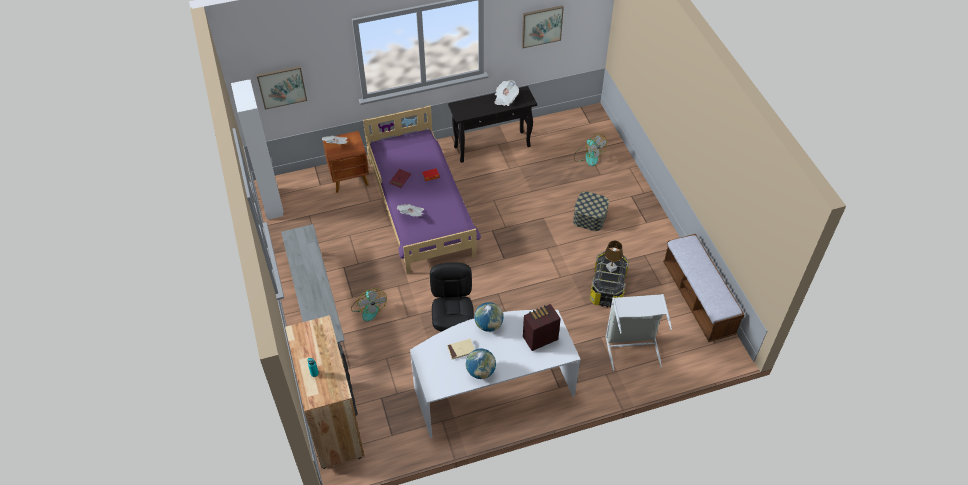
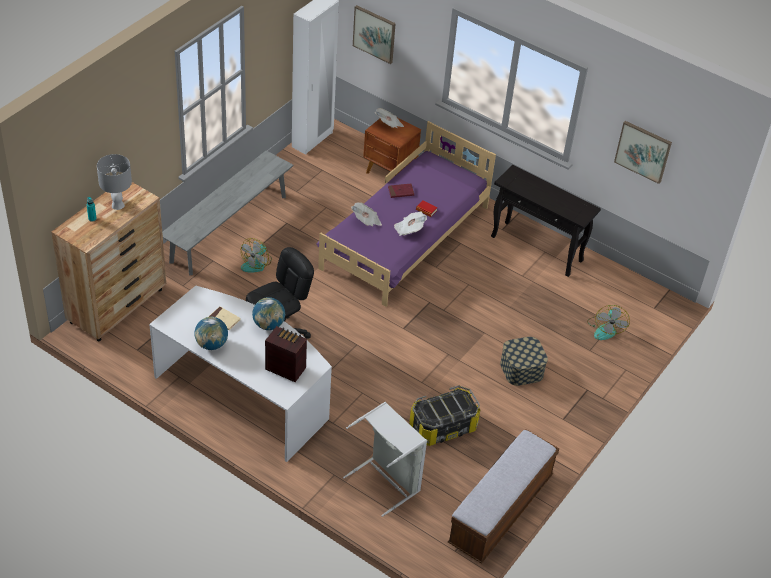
camera: 50 degrees right, 5 degrees down
newspaper [494,80,519,106] -> newspaper moved to [394,211,427,236]
brown table lamp [604,241,623,272] -> none
none -> grey table lamp [97,154,132,210]

